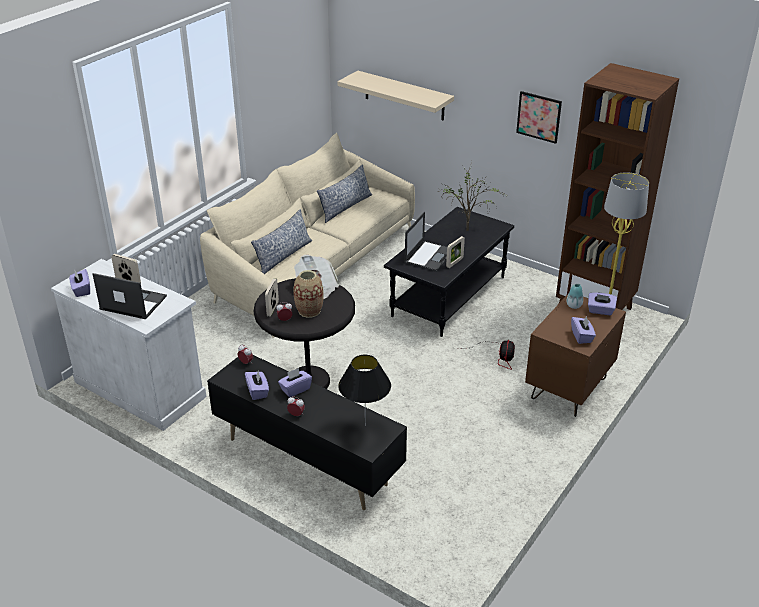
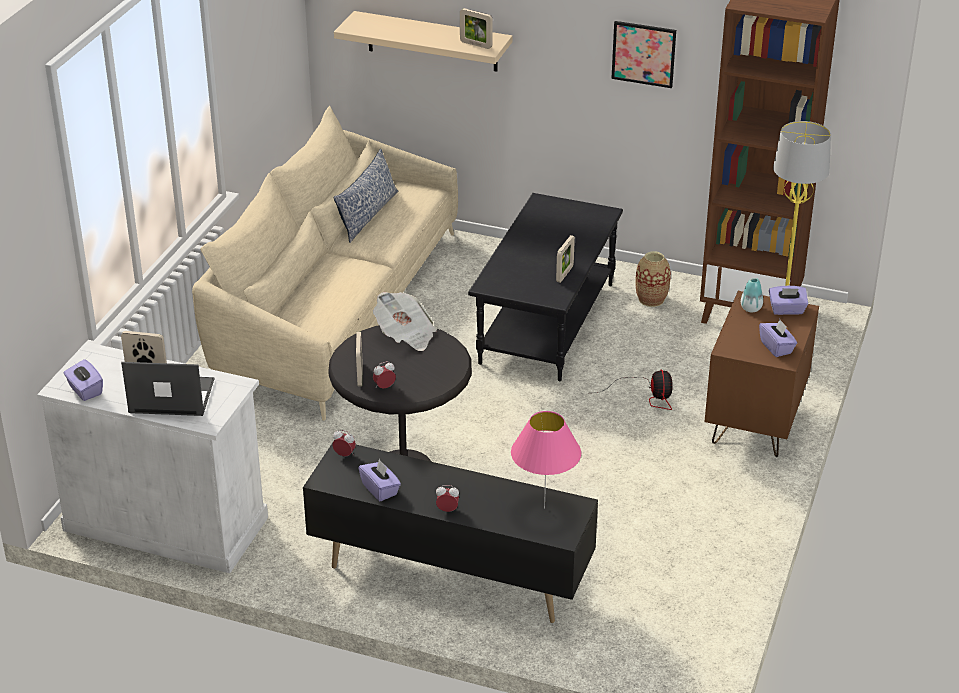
camera: 15 degrees left, 0 degrees up
pillow [251,209,312,274] -> none
purple tissue box [278,368,312,397] -> none
vase [293,270,324,318] -> vase moved to [636,251,671,307]
black table lamp [338,355,391,426] -> pink table lamp [511,411,581,509]
laptop [404,212,447,272] -> none
potted plant [438,165,507,231] -> none
none -> picture frame [460,8,492,49]

